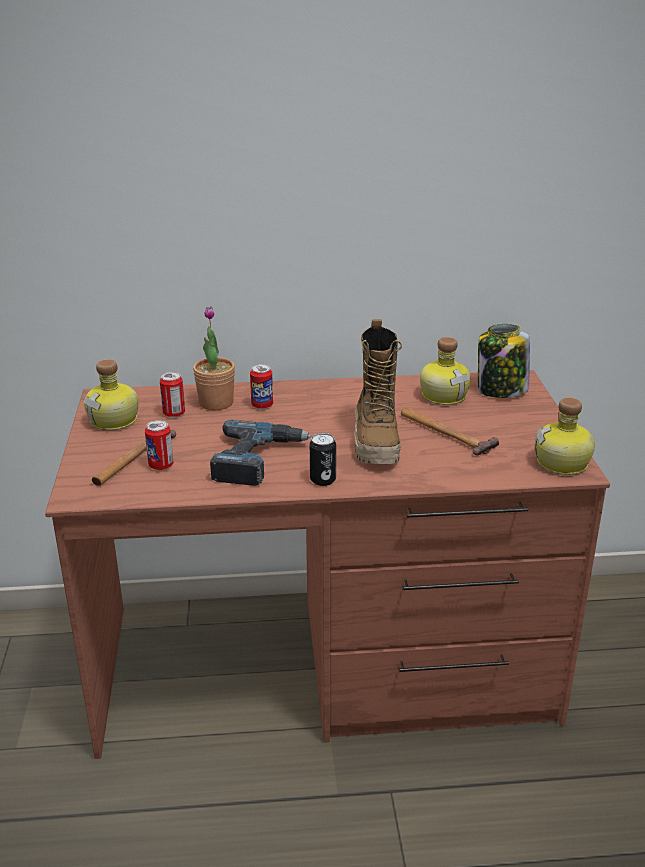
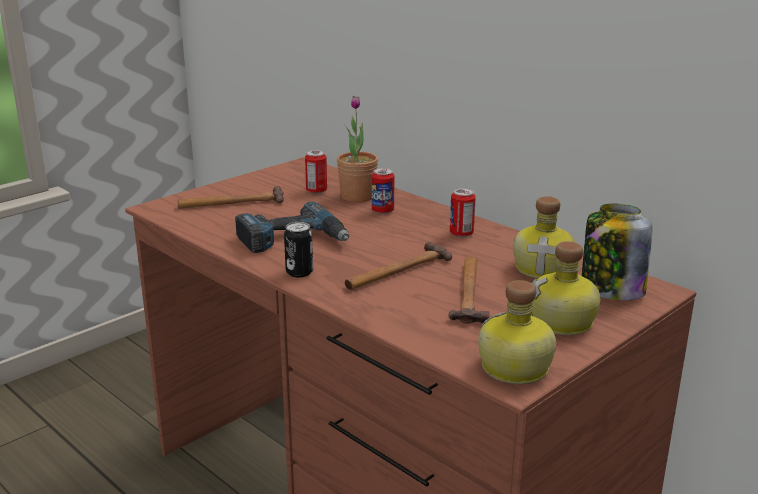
camera: 50 degrees right, 5 degrees down
bottle [83,359,138,431] -> bottle moved to [531,241,601,335]
can [145,420,173,470] -> can moved to [450,188,476,237]
boot [354,319,402,464] -> hammer [345,242,452,290]

